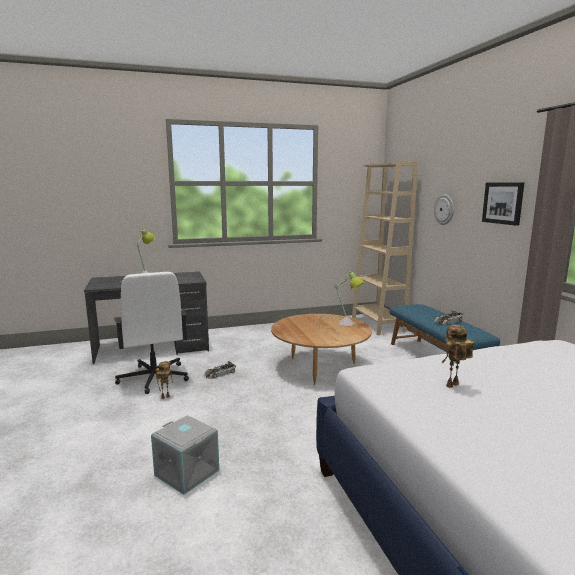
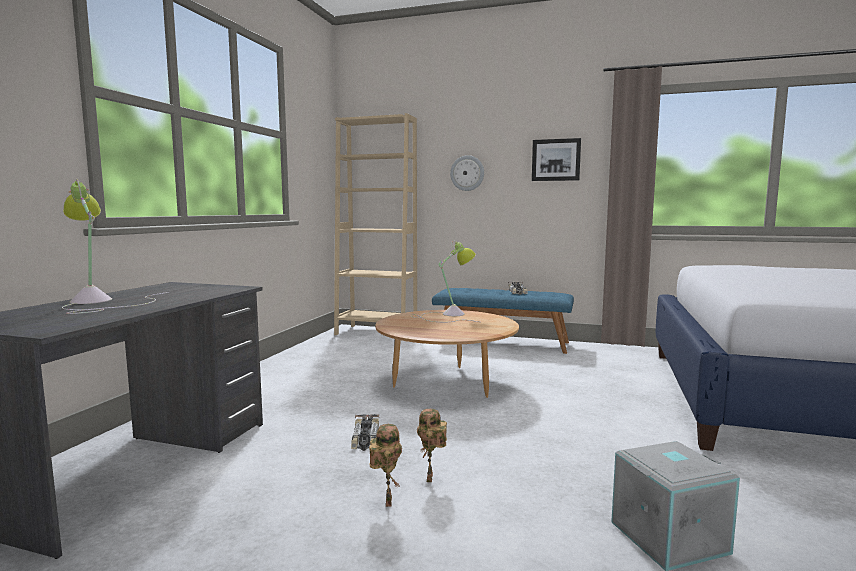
camera: 55 degrees left, 5 degrees down
white office chair [115,272,189,394] -> none
toy robot [442,325,474,388] -> toy robot moved to [417,409,447,482]

